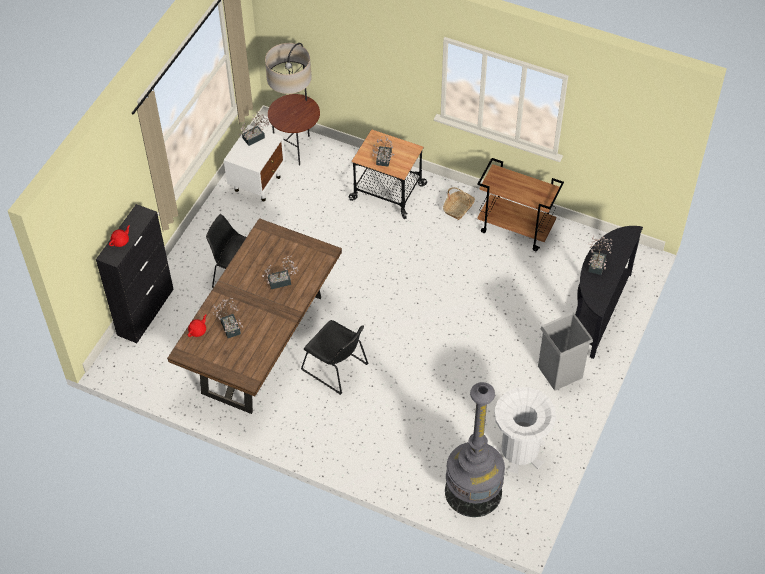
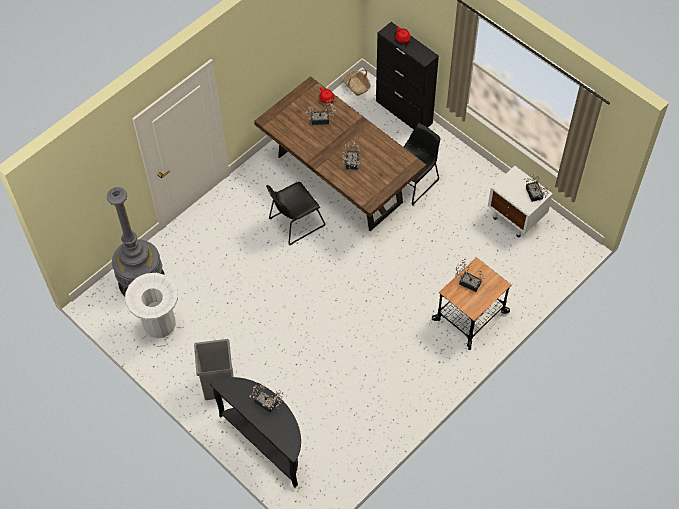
camera: 110 degrees right, 5 degrees up
floor lamp [265,43,320,165] -> none
basket [443,187,475,220] -> basket moved to [343,69,371,96]
brown cart [477,158,564,251] -> none

